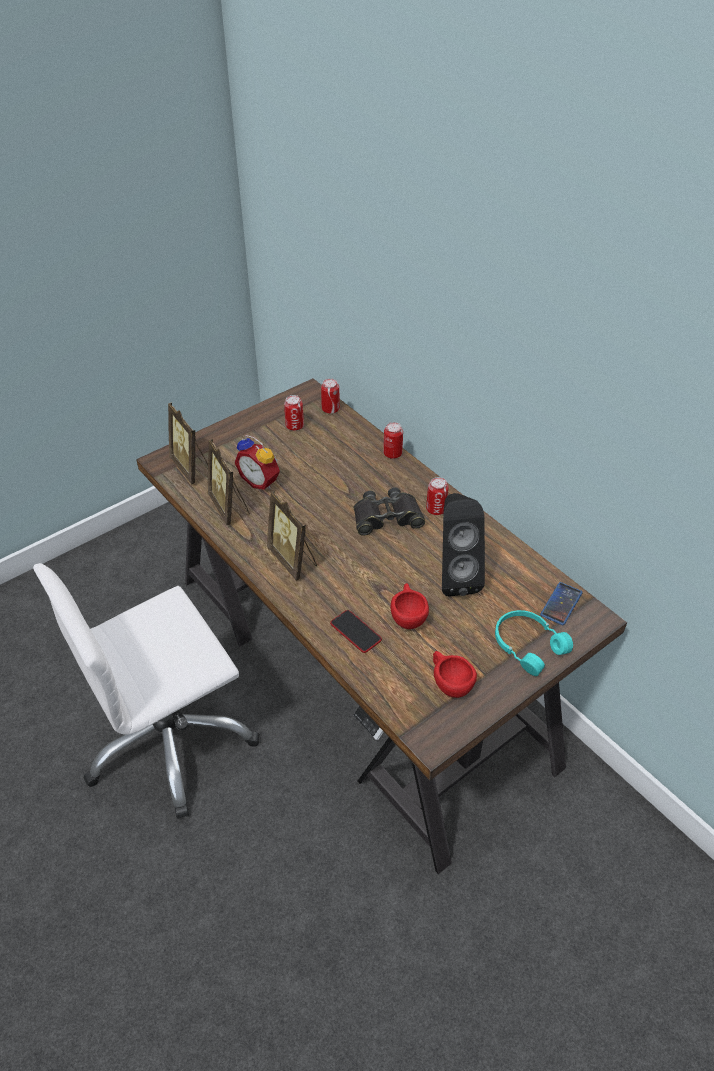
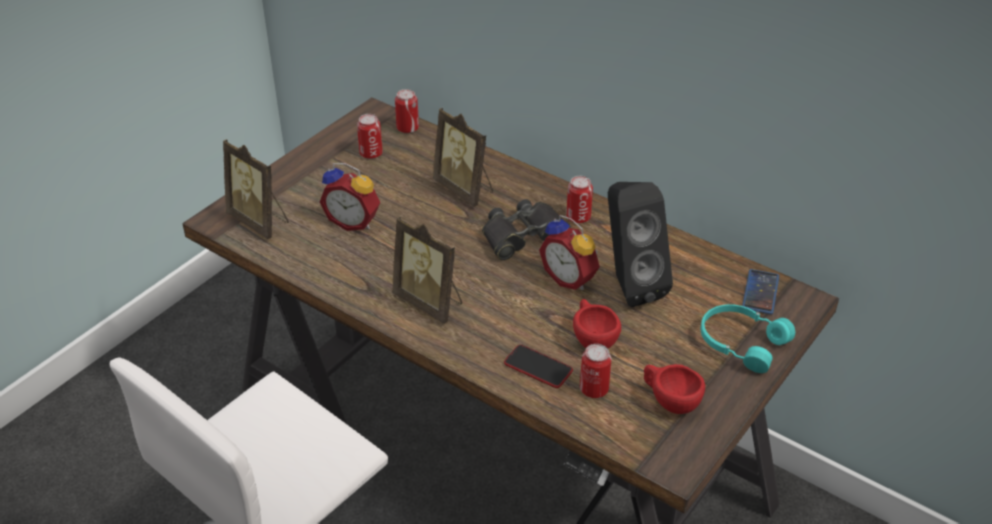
camera: 15 degrees left, 5 degrees down
picture frame [207,439,250,525] -> picture frame moved to [433,108,493,207]
can [383,422,403,459] -> can moved to [580,344,612,398]
none -> alarm clock [539,215,600,290]

